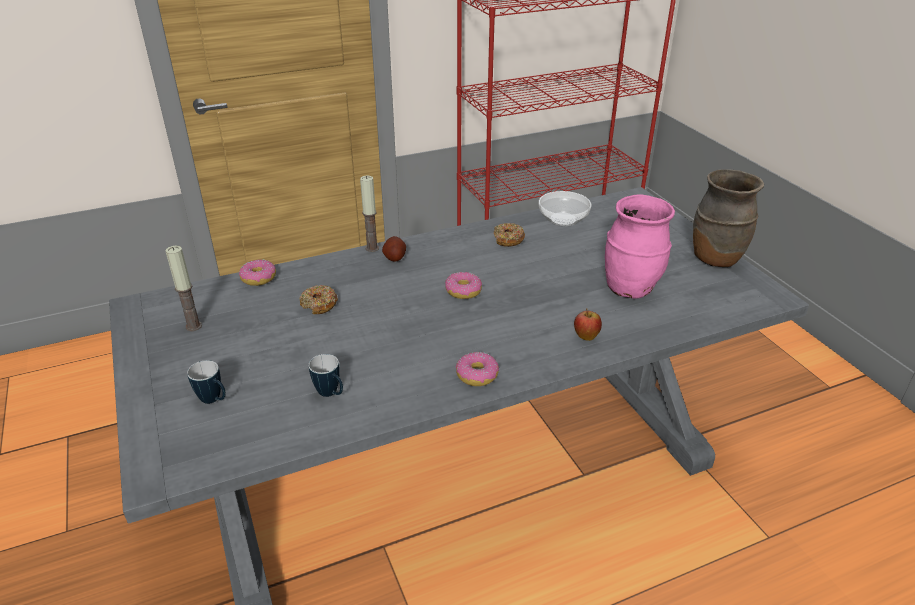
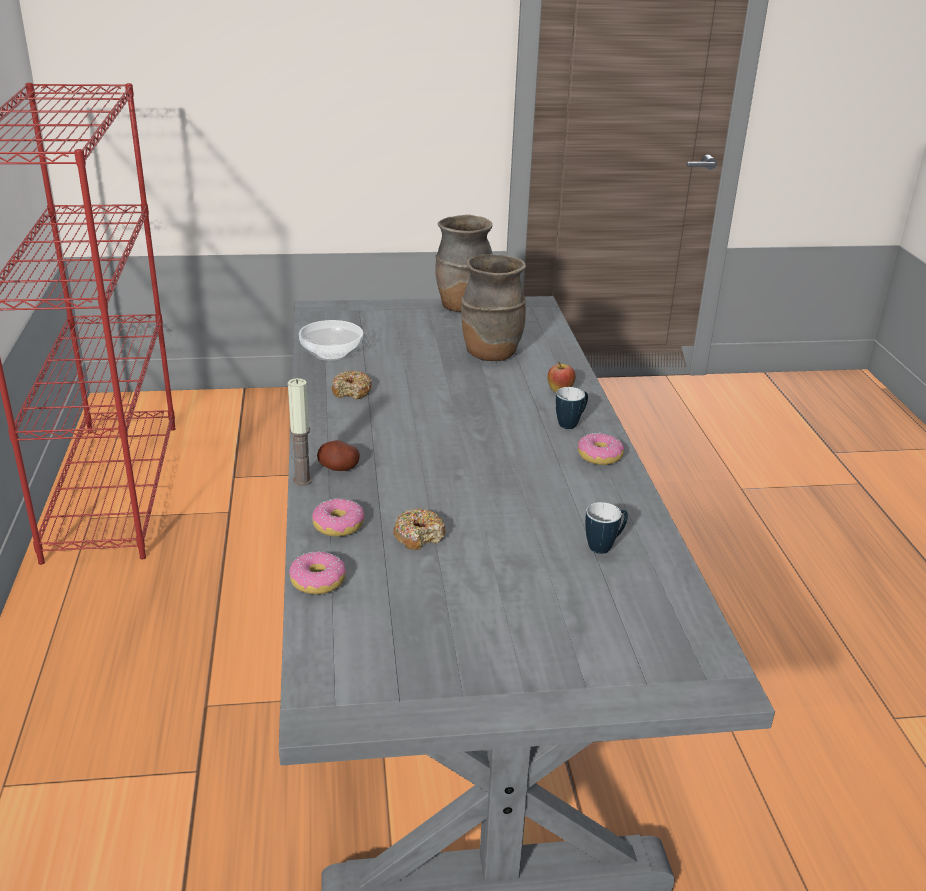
camera: 75 degrees left, 5 degrees down
candle [166,246,202,331] -> none
mug [187,360,226,404] -> mug moved to [556,387,588,429]
donut [445,272,482,299] -> donut moved to [312,498,365,537]
pink vase [605,194,675,299] -> brown vase [461,254,526,361]

